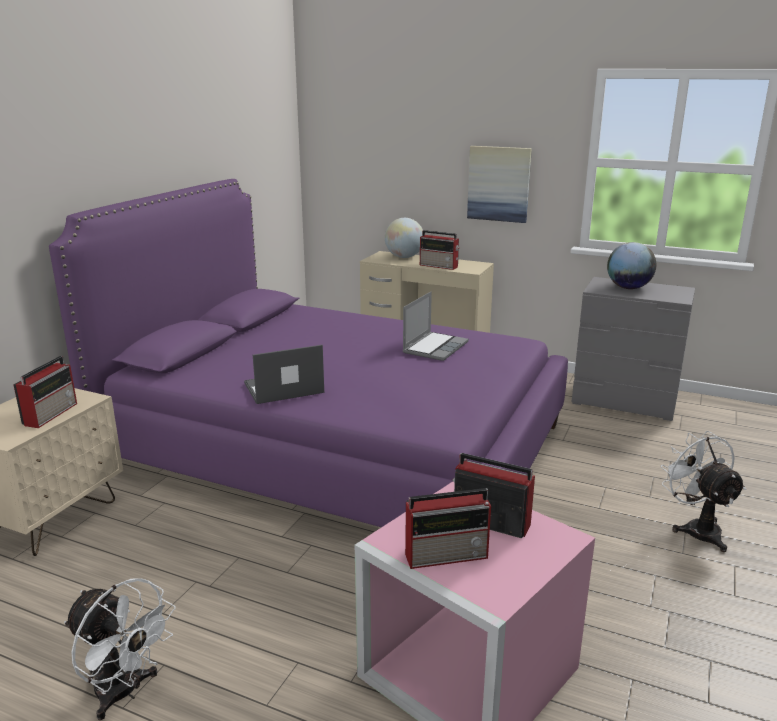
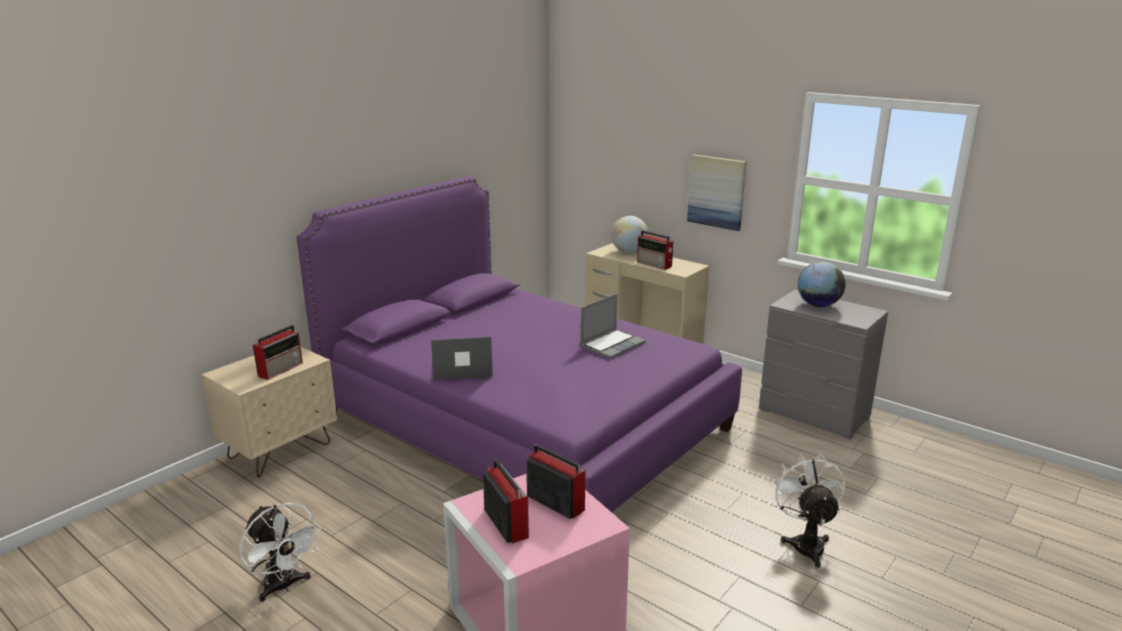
camera: 15 degrees right, 0 degrees up
radio [405,488,491,569] -> radio turned 120 degrees counterclockwise [483,459,529,543]

